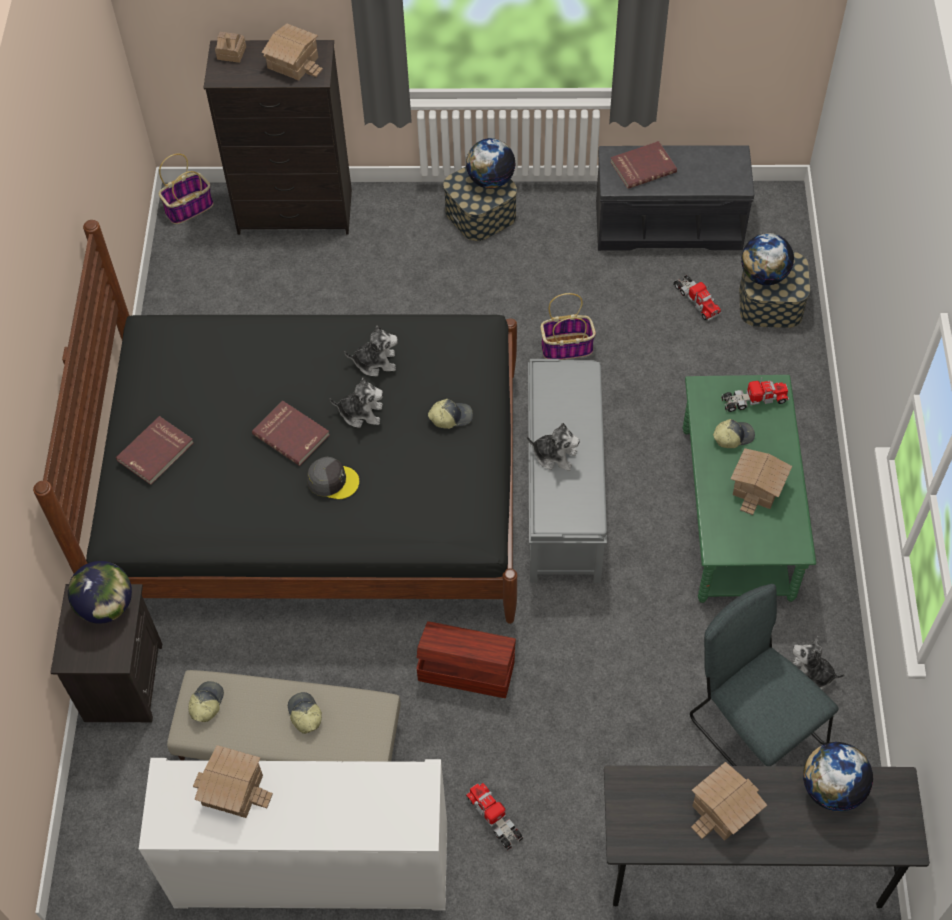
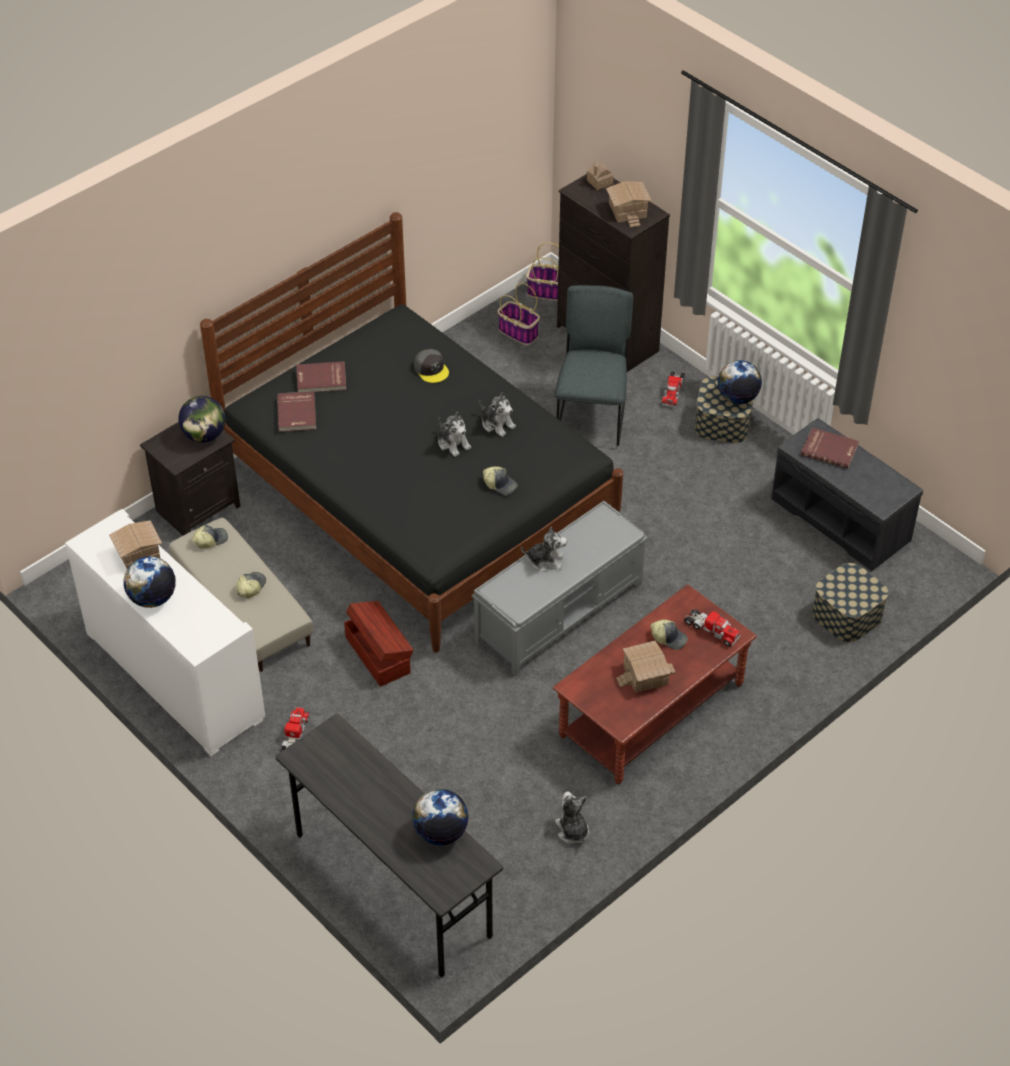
camera: 45 degrees right, 10 degrees down
red book [252,400,329,466] -> red book moved to [277,391,316,432]
grey cap [307,457,359,499] -> grey cap moved to [414,349,449,383]
plush toy [527,423,580,471] -> plush toy turned 60 degrees counterclockwise [521,527,567,572]
basket [541,293,596,360] -> basket moved to [497,283,540,345]
toy truck [674,275,721,321] -> toy truck moved to [662,371,685,408]
green coffee table [683,375,816,603] -> brown coffee table [553,585,757,784]
grey chair [690,584,839,766] -> grey chair moved to [554,285,633,446]
toy house [691,762,767,841] -> none
globe [741,233,794,285] -> globe moved to [123,556,176,608]

